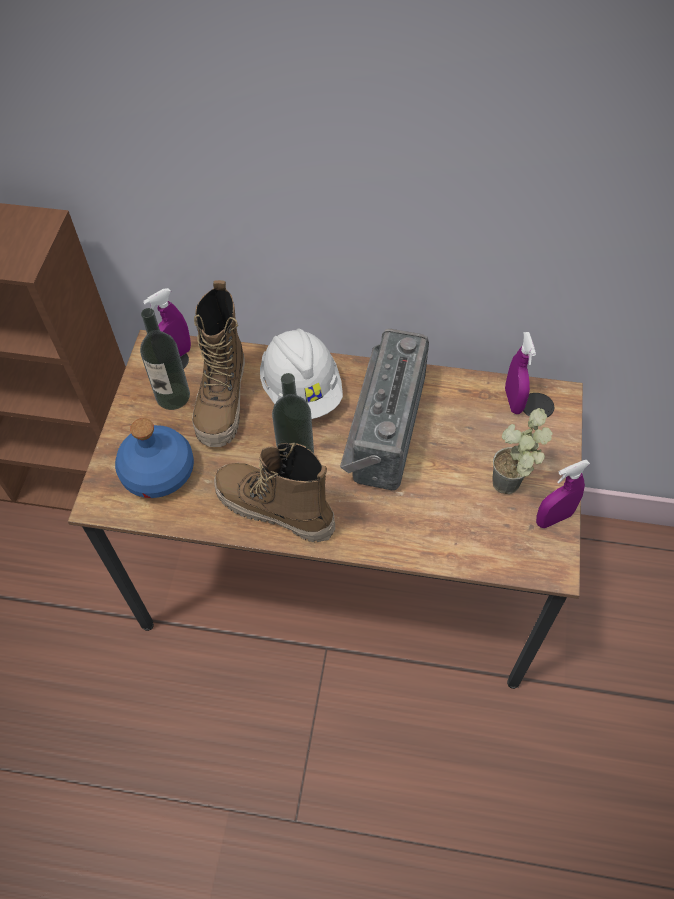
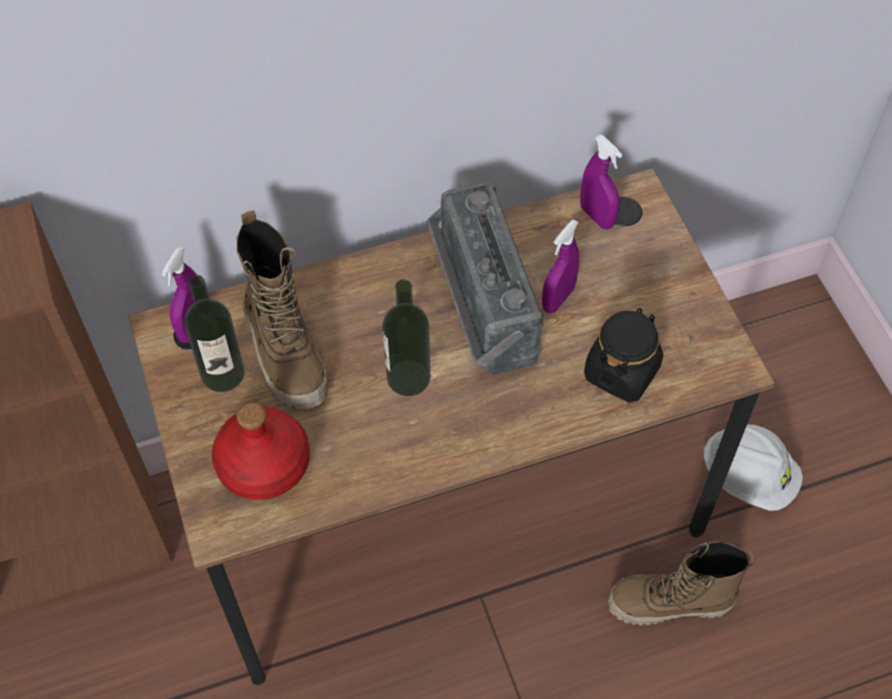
camera: 30 degrees left, 0 degrees up
blue bottle [115,418,194,498] -> red bottle [212,402,310,500]
boot [214,443,335,542] -> boot moved to [608,541,755,625]
white hard hat [260,328,343,419] -> white hard hat moved to [703,424,803,511]
potted plant [492,408,553,494] -> none
purple spray bottle [536,460,590,528] -> purple spray bottle moved to [542,219,579,313]
none -> black jar [584,308,663,402]

